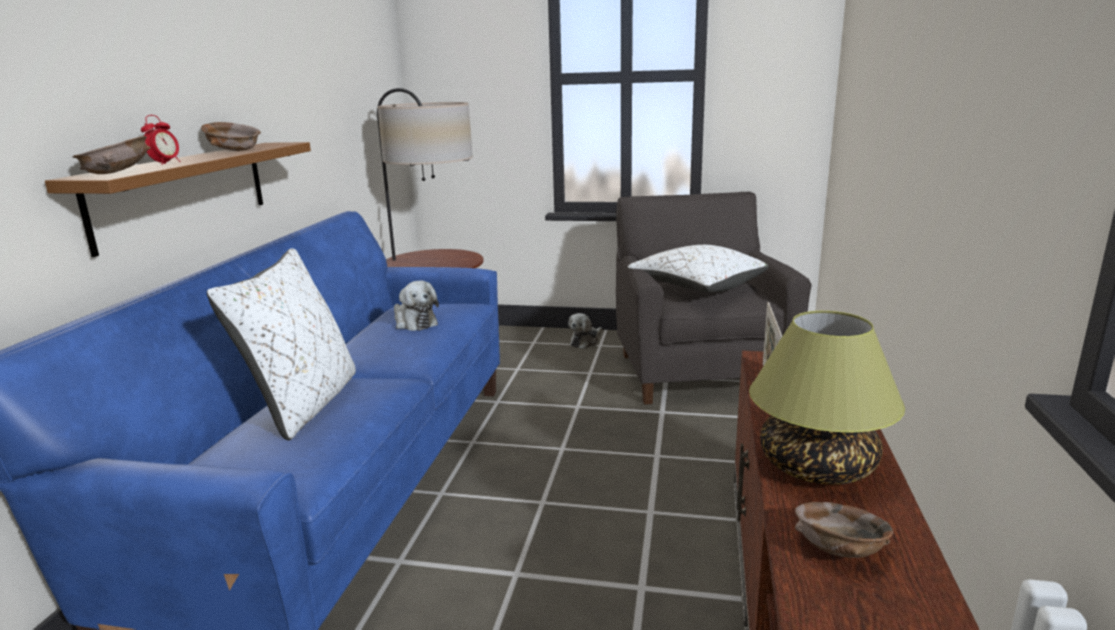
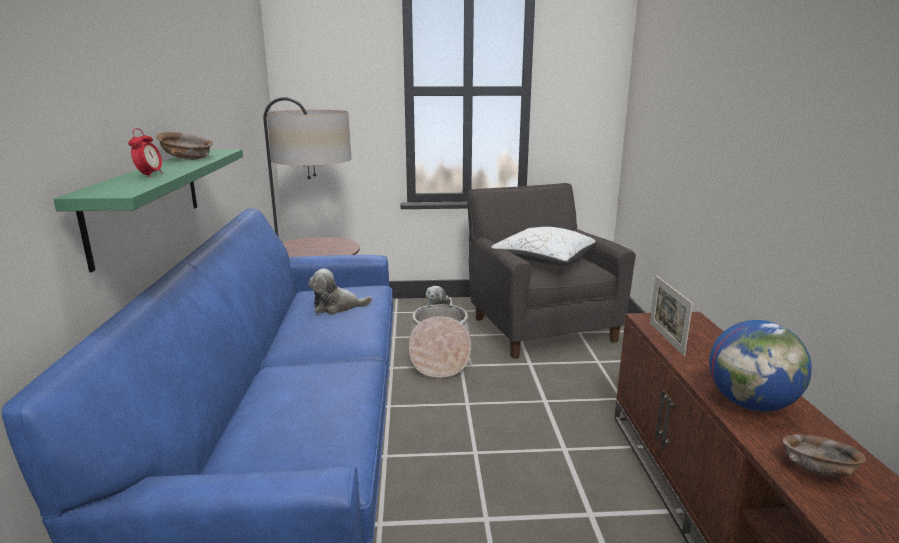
camera: 15 degrees left, 0 degrees up
brown shelf [45,142,311,257] -> green shelf [53,149,243,272]
brown bowl [72,136,151,174] -> none
white pillow [207,248,356,440] -> none
plush toy [394,281,439,331] -> plush toy turned 135 degrees clockwise [308,269,372,314]
table lamp [749,311,905,485] -> globe [709,320,812,411]
none -> basket [408,304,472,378]

